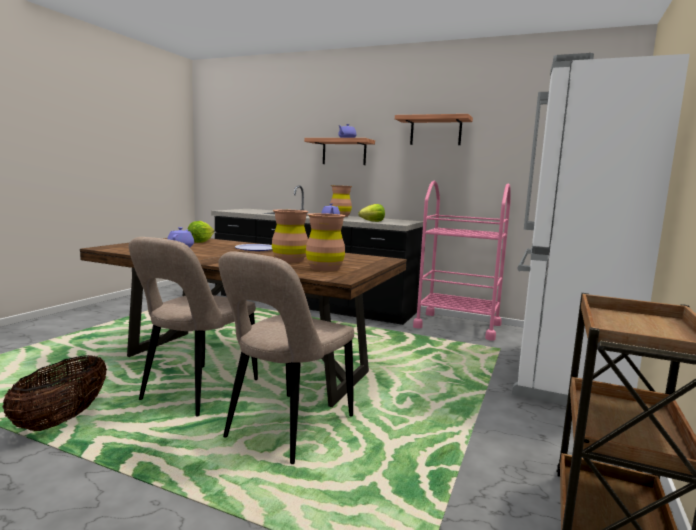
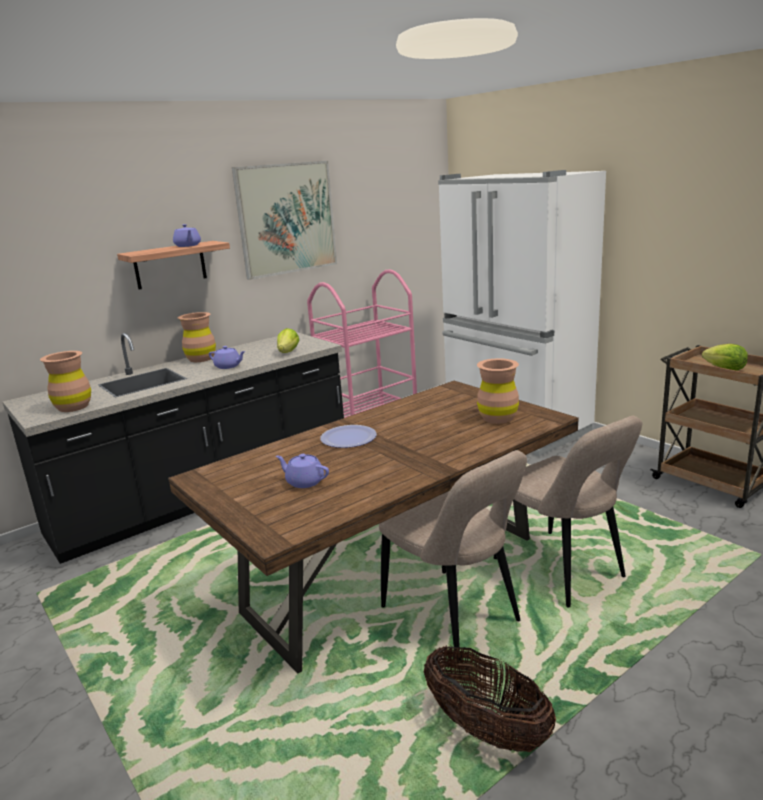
camera: 60 degrees left, 10 degrees up
lettuce [188,221,214,243] -> lettuce moved to [702,344,748,371]
brown vase [272,209,309,263] -> brown vase moved to [40,351,91,412]
shelf [395,114,473,145] -> picture [232,161,337,280]

